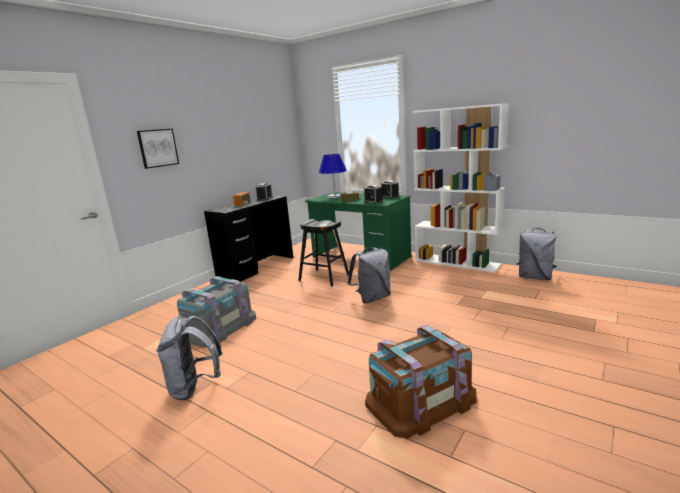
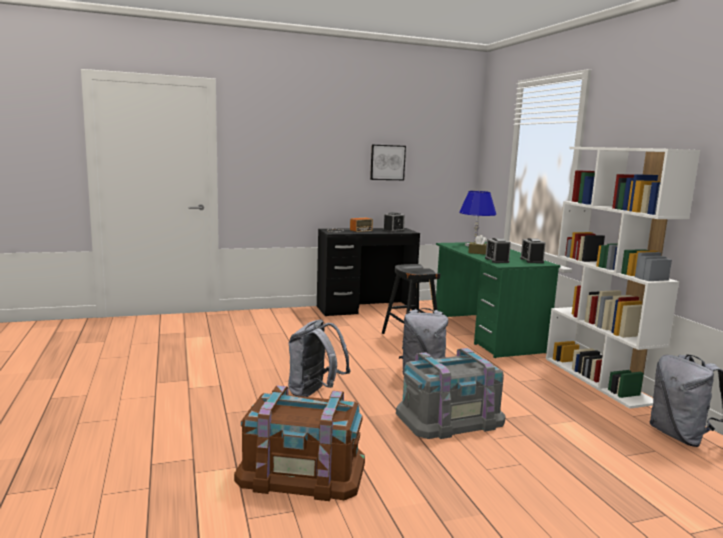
camera: 35 degrees right, 5 degrees down
picture [137,129,179,169] -> picture moved to [370,145,406,180]
grey backpack [156,316,222,400] -> grey backpack moved to [288,320,351,397]
grey storage box [177,276,256,348] -> grey storage box moved to [396,348,506,439]

